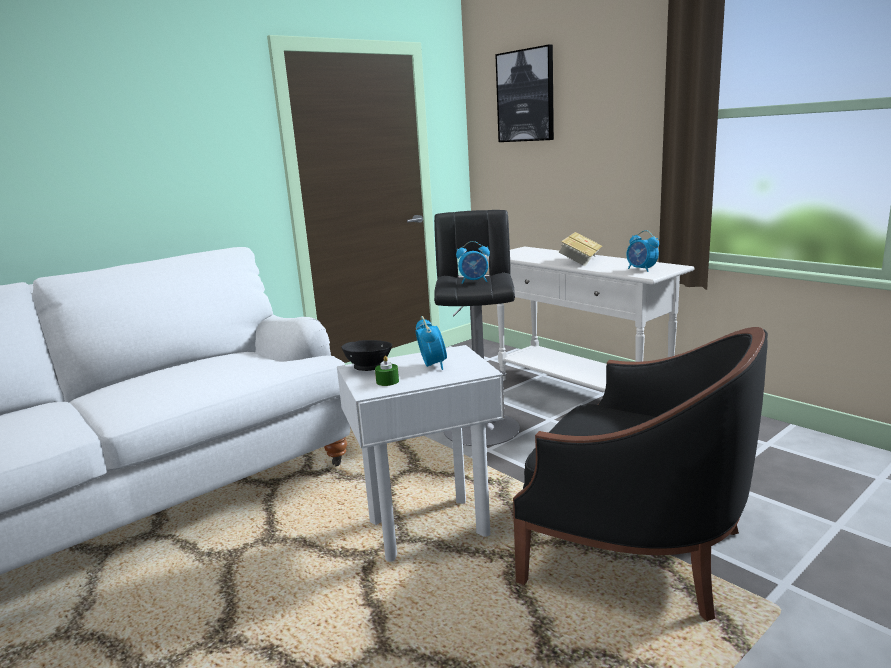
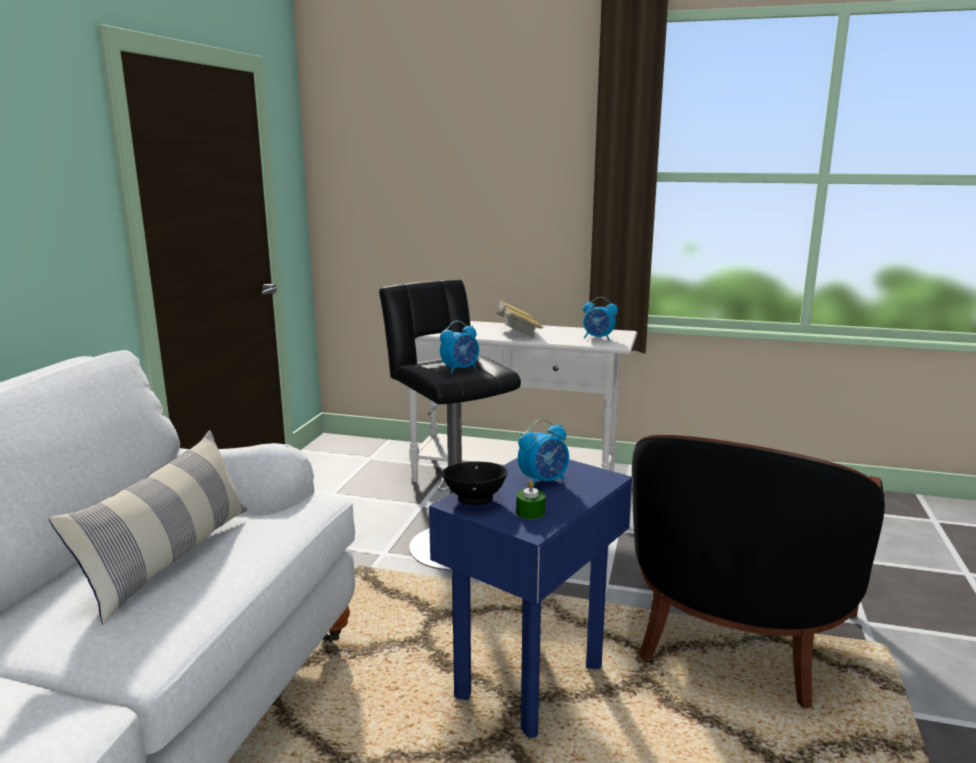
camera: 35 degrees left, 0 degrees up
white side table [337,345,505,562] -> blue side table [429,458,633,738]
alarm clock [416,316,447,370] -> alarm clock turned 105 degrees clockwise [518,419,569,487]
picture [495,45,554,142] -> none
black armchair [513,327,768,621] -> black armchair turned 120 degrees clockwise [632,435,885,709]
none -> pillow [49,430,247,624]

